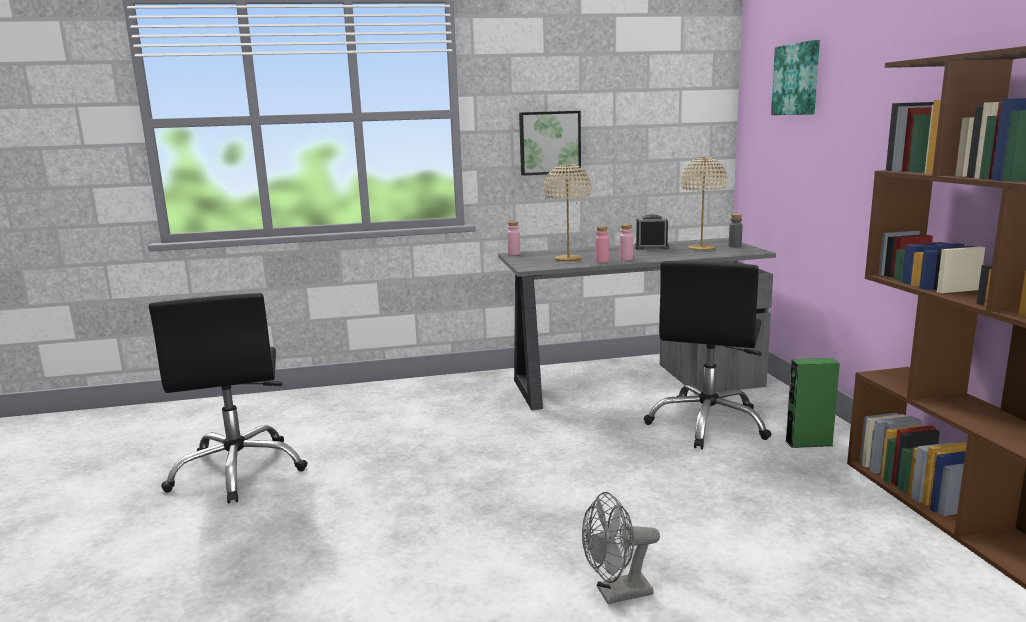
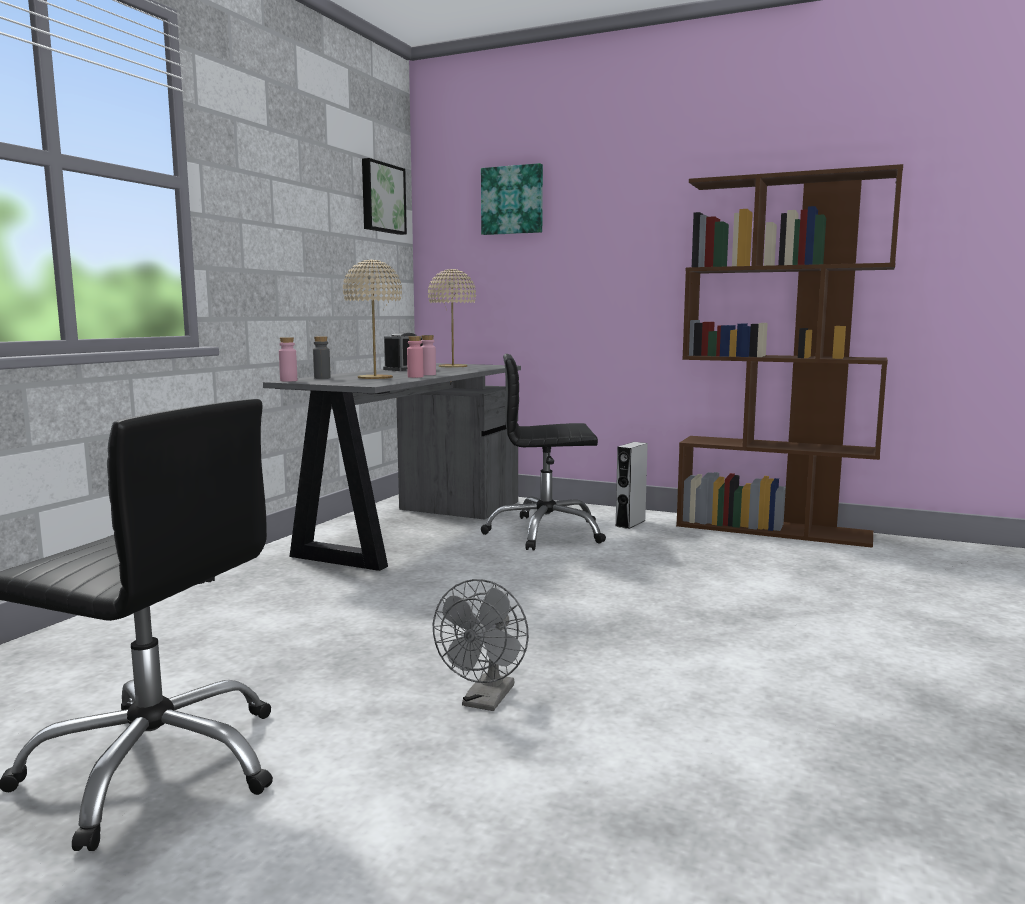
camera: 55 degrees left, 5 degrees down
picture [519,111,581,176] -> picture moved to [362,158,407,235]
grey fan [582,492,660,604] -> grey fan moved to [433,579,529,711]
black office chair [644,261,771,449] -> black office chair turned 120 degrees clockwise [481,354,606,551]
grey bottle [729,214,743,248] -> grey bottle moved to [313,336,331,379]
green speaker [785,358,840,448] -> grey speaker [615,442,648,529]

